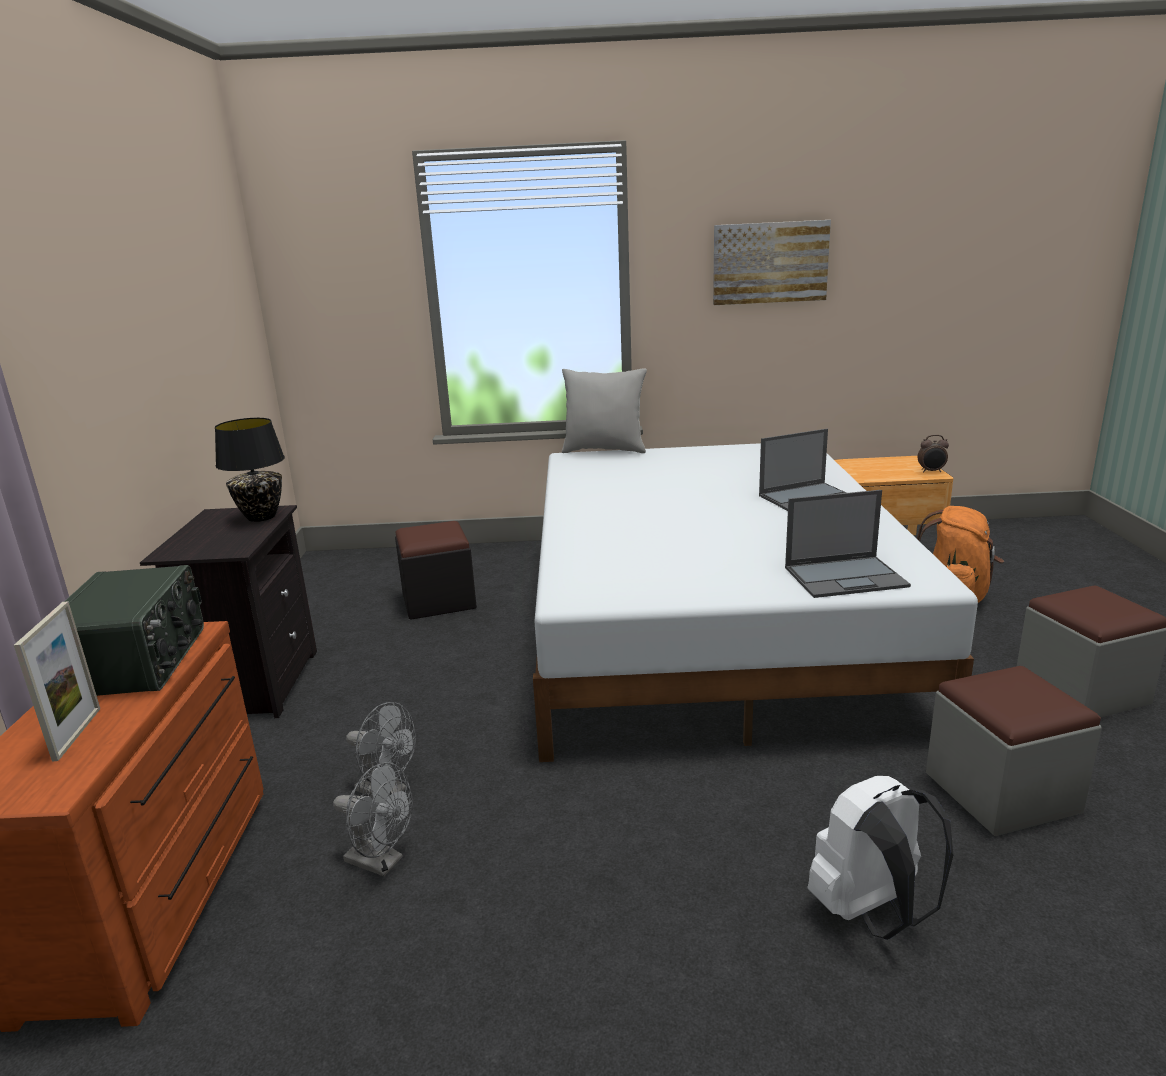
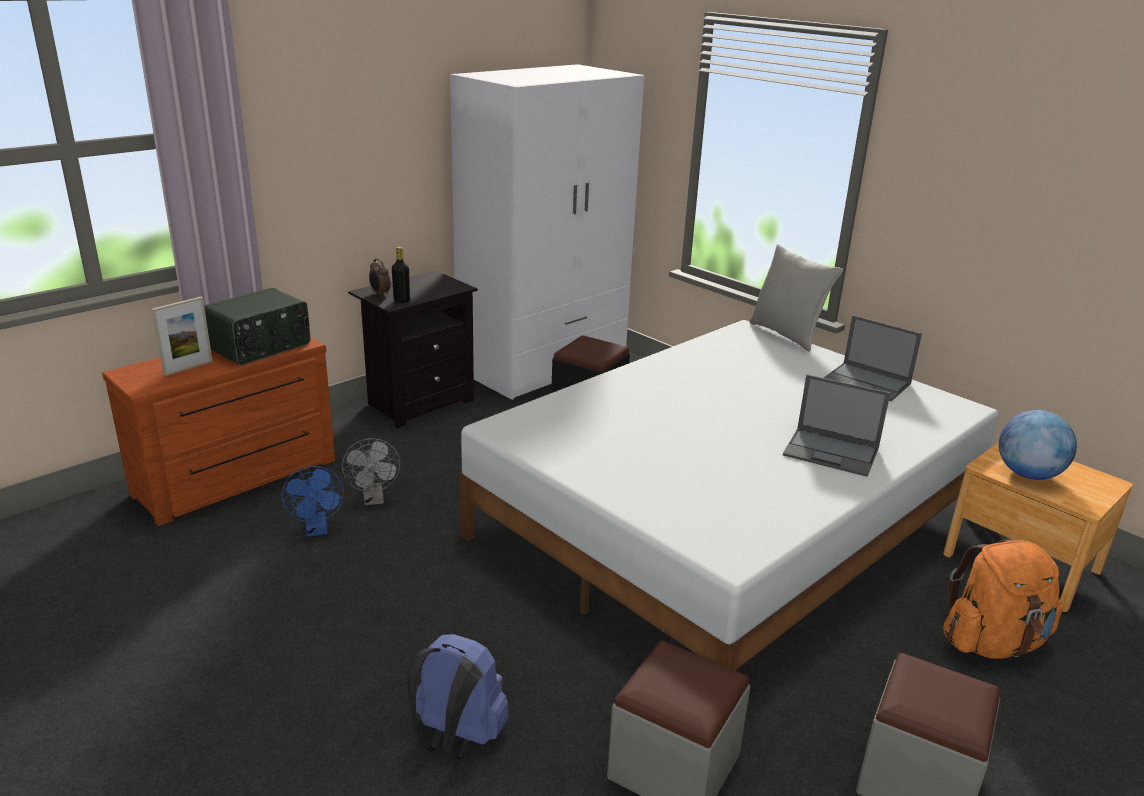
camera: 45 degrees right, 5 degrees up
black table lamp [215,418,285,522] -> none
grey fan [333,762,413,877] -> blue fan [281,466,344,537]
picture [713,220,831,305] -> none
laptop [785,490,911,598] -> laptop moved to [824,315,922,401]
white backpack [808,776,953,940] -> blue backpack [407,634,509,761]
alarm clock [917,435,949,473] -> alarm clock moved to [369,258,391,297]
none -> black bottle [392,247,410,303]
none -> white wardrobe [450,64,644,400]
none -> globe [999,410,1077,480]

